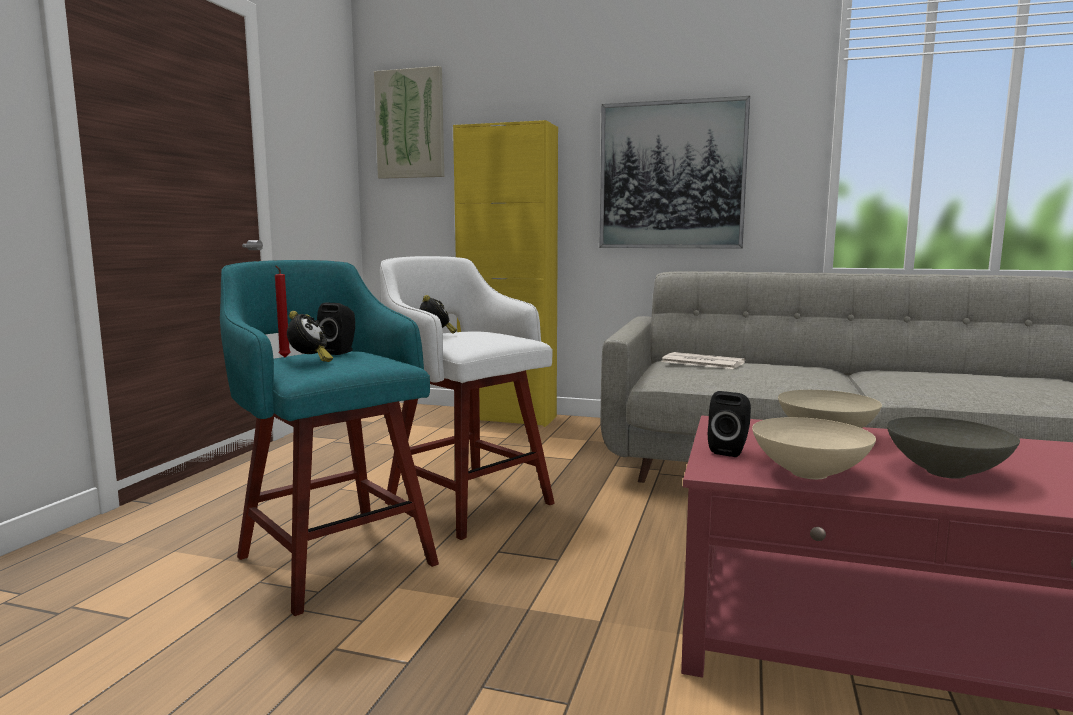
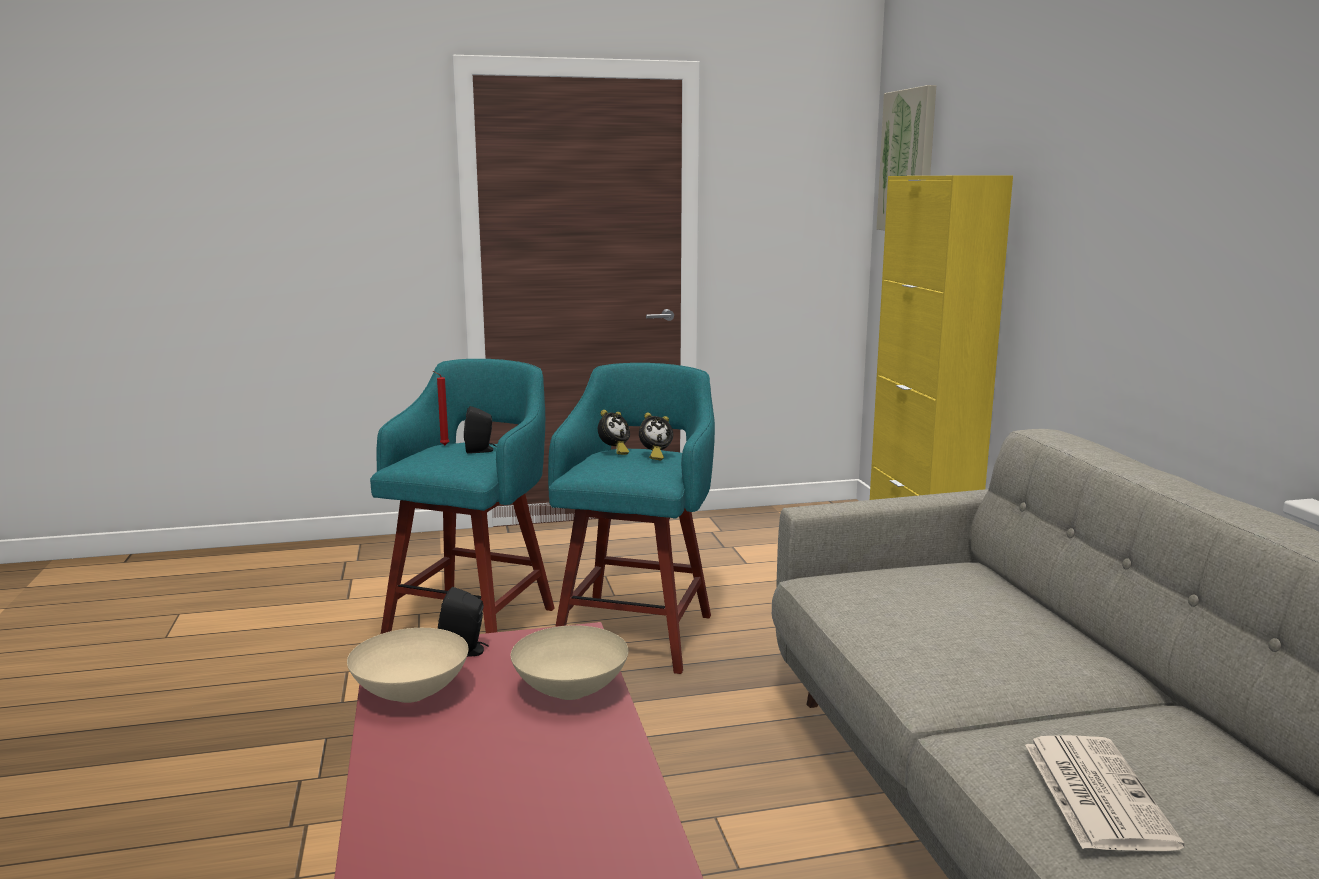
camera: 60 degrees right, 5 degrees up
alarm clock [287,311,333,362] -> alarm clock moved to [639,413,673,460]
white stool [380,256,555,540] -> turquoise stool [548,363,715,674]
picture [599,96,750,249] -> none
newspaper [661,352,745,369] -> newspaper moved to [1025,735,1185,851]
grey bowl [887,417,1020,479] -> none

